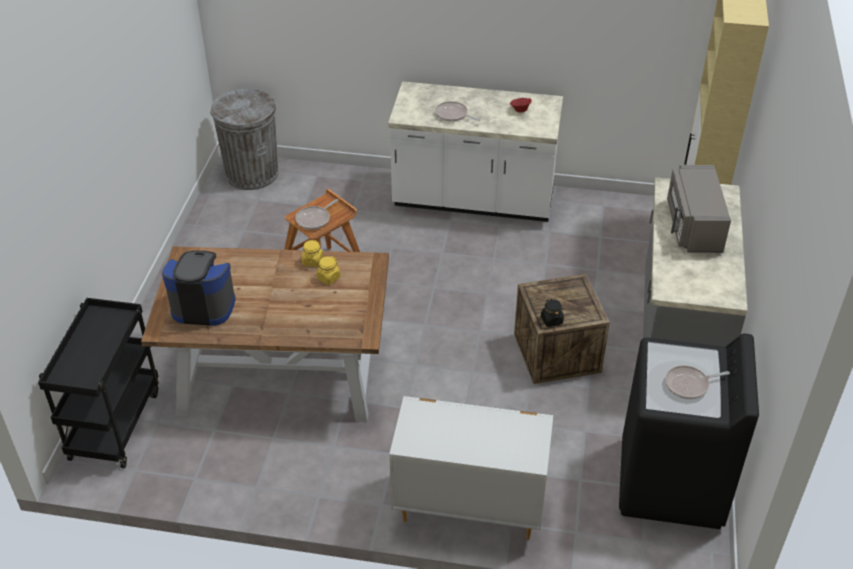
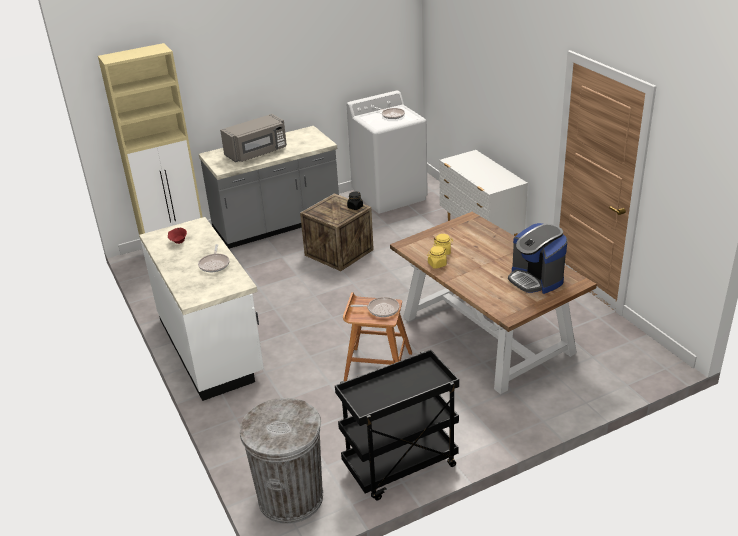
camera: 125 degrees left, 10 degrees down
black cart [38,298,159,468] -> black cart moved to [335,350,459,501]
black washing machine [619,333,759,529] -> white washing machine [347,91,428,214]

